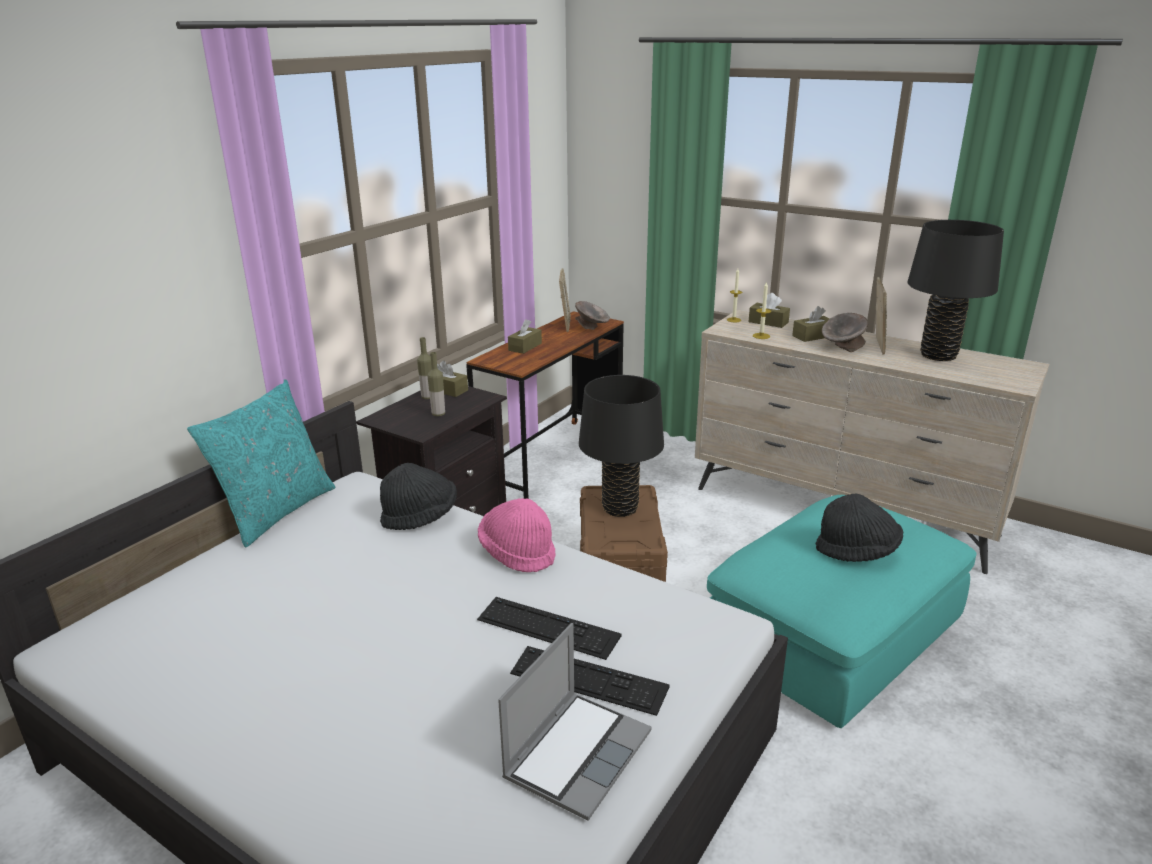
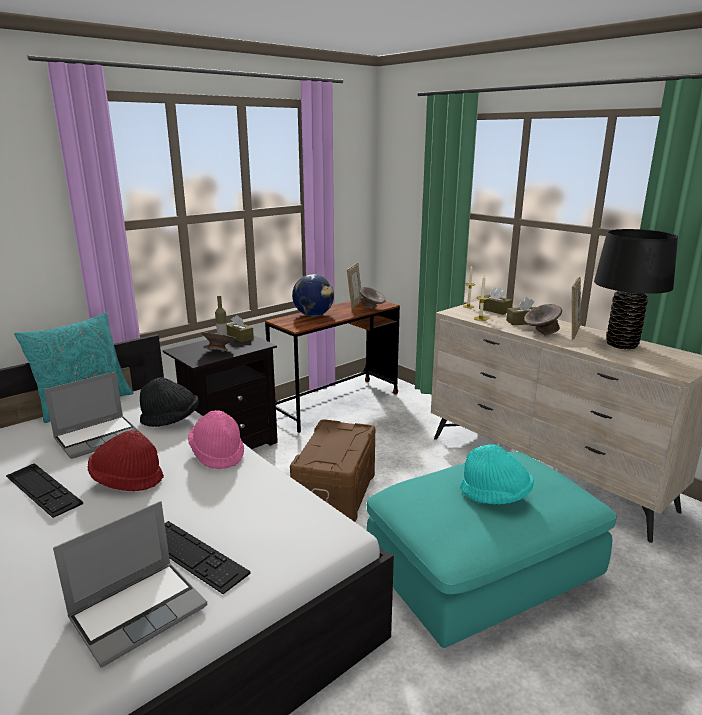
camera: 15 degrees right, 5 degrees down
bottle [428,352,445,416] -> grey bowl [202,332,237,351]
keyboard [477,597,621,660] -> keyboard moved to [6,463,83,518]
brown tissue box [508,319,542,354] -> globe [292,274,334,316]
black table lamp [579,375,664,517] -> none
black hat [816,494,903,562] -> turquoise hat [460,444,534,505]
none -> laptop [44,372,141,459]
none -> red hat [87,430,164,491]

